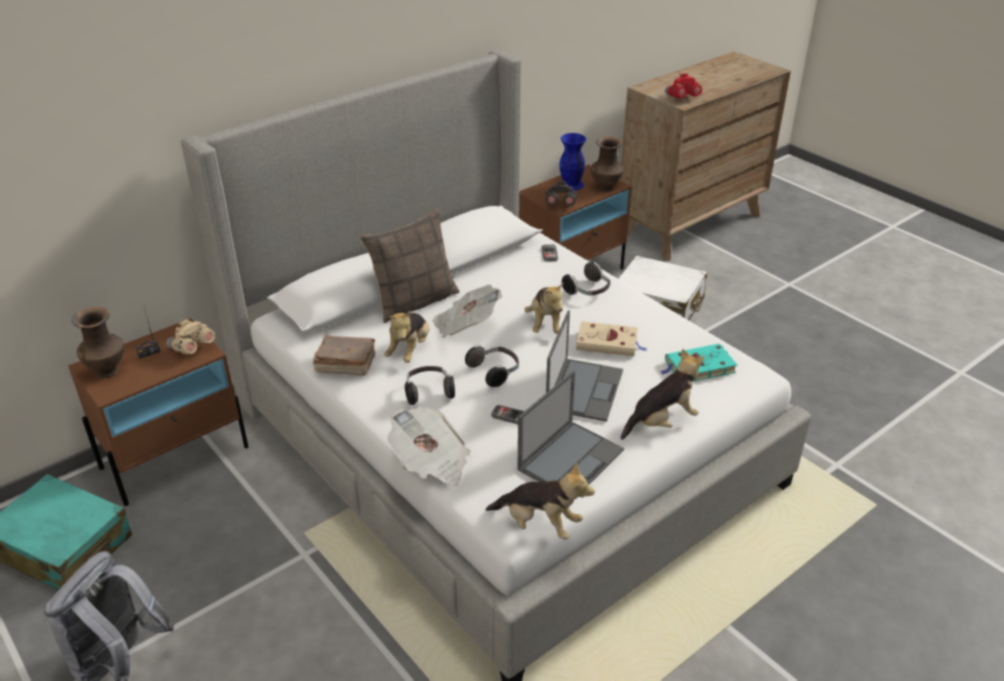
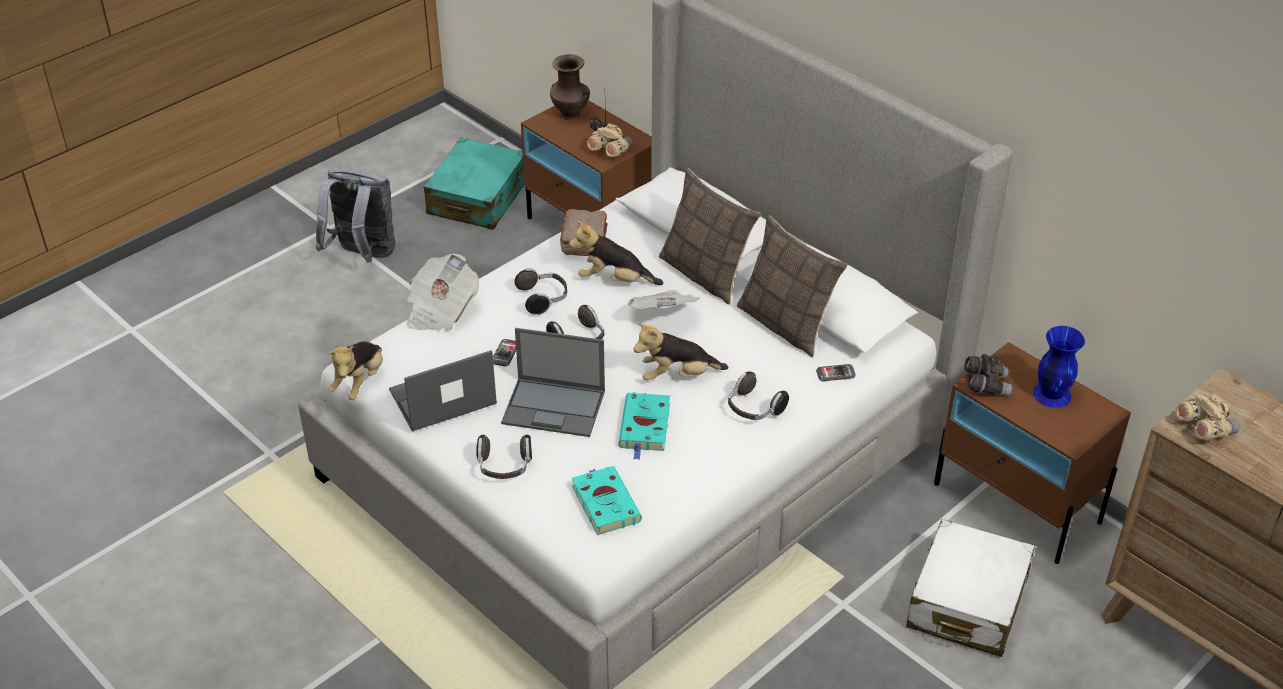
camera: 85 degrees right, 5 degrees up
laptop [517,371,624,485] -> laptop turned 120 degrees clockwise [389,350,497,431]
beige book [576,321,647,356] -> turquoise book [618,392,670,460]
brown vase [591,136,624,192] -> none
plush toy [621,349,704,440] -> headphones [476,434,532,479]
red binoculars [665,73,702,99] -> beige binoculars [1175,394,1240,440]
none -> pillow [737,215,848,357]

